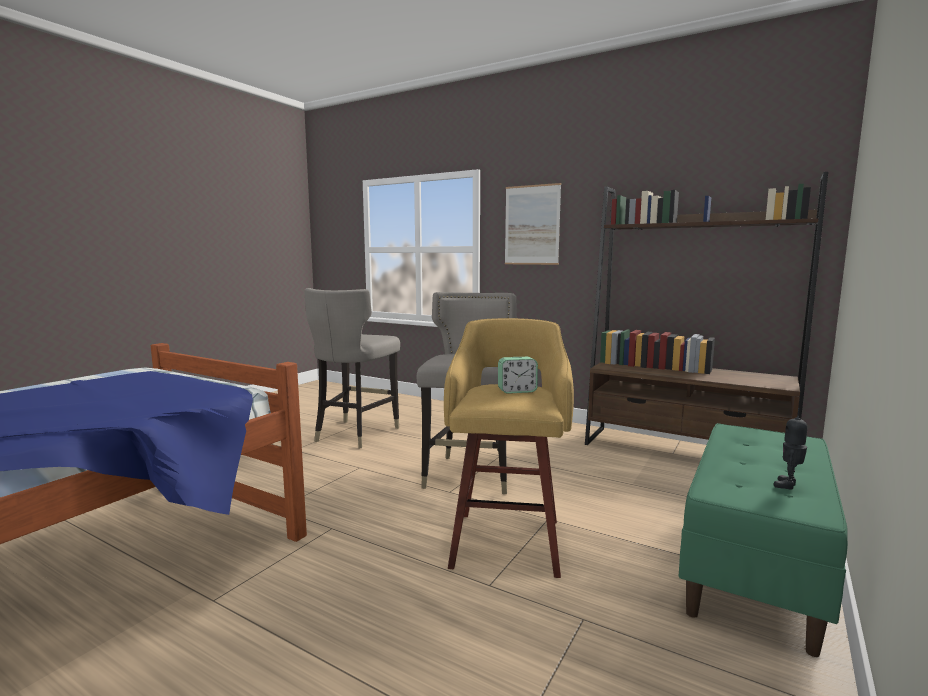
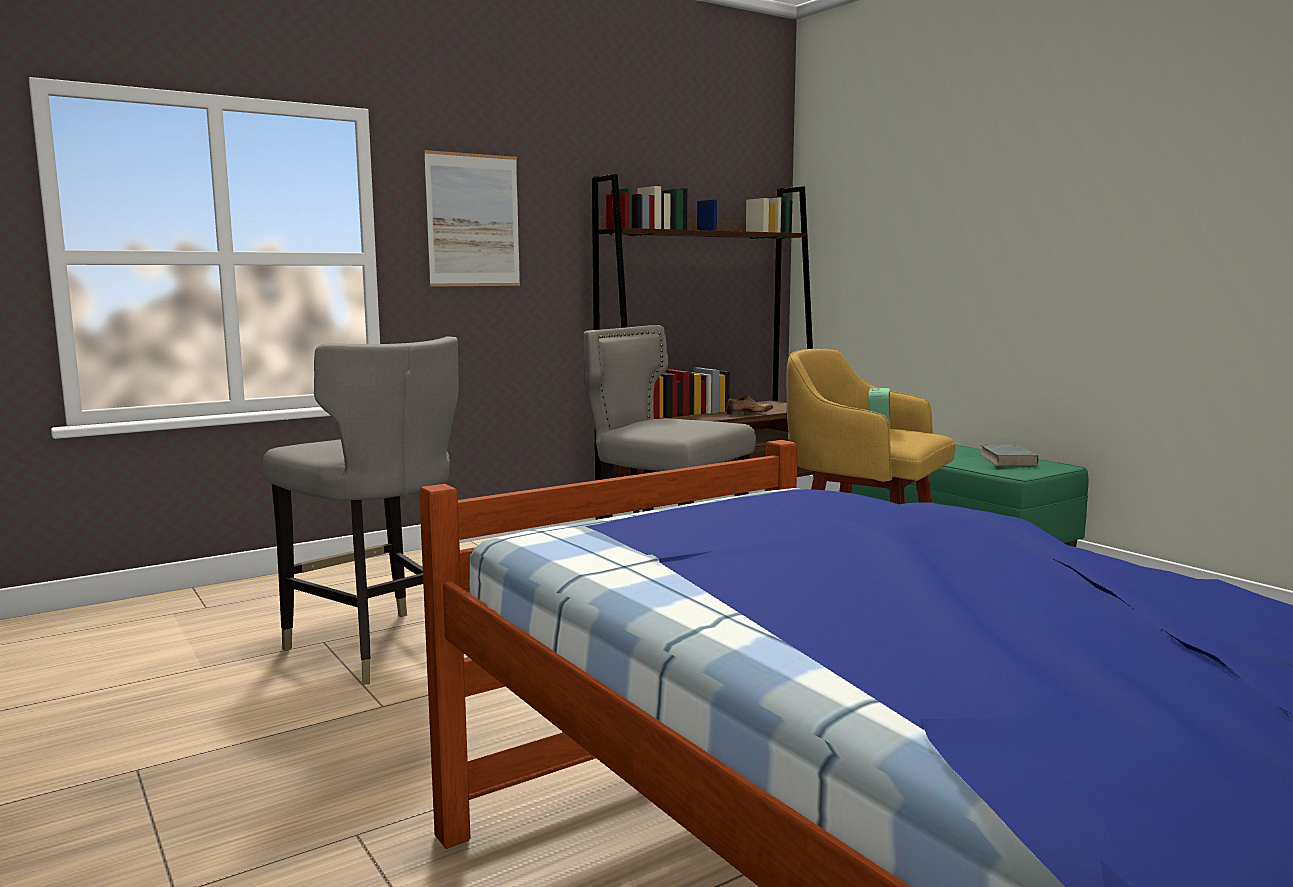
camera: 65 degrees left, 0 degrees up
toy robot [774,408,807,489] -> grey book [980,445,1038,466]
none -> shoe [727,395,773,415]

